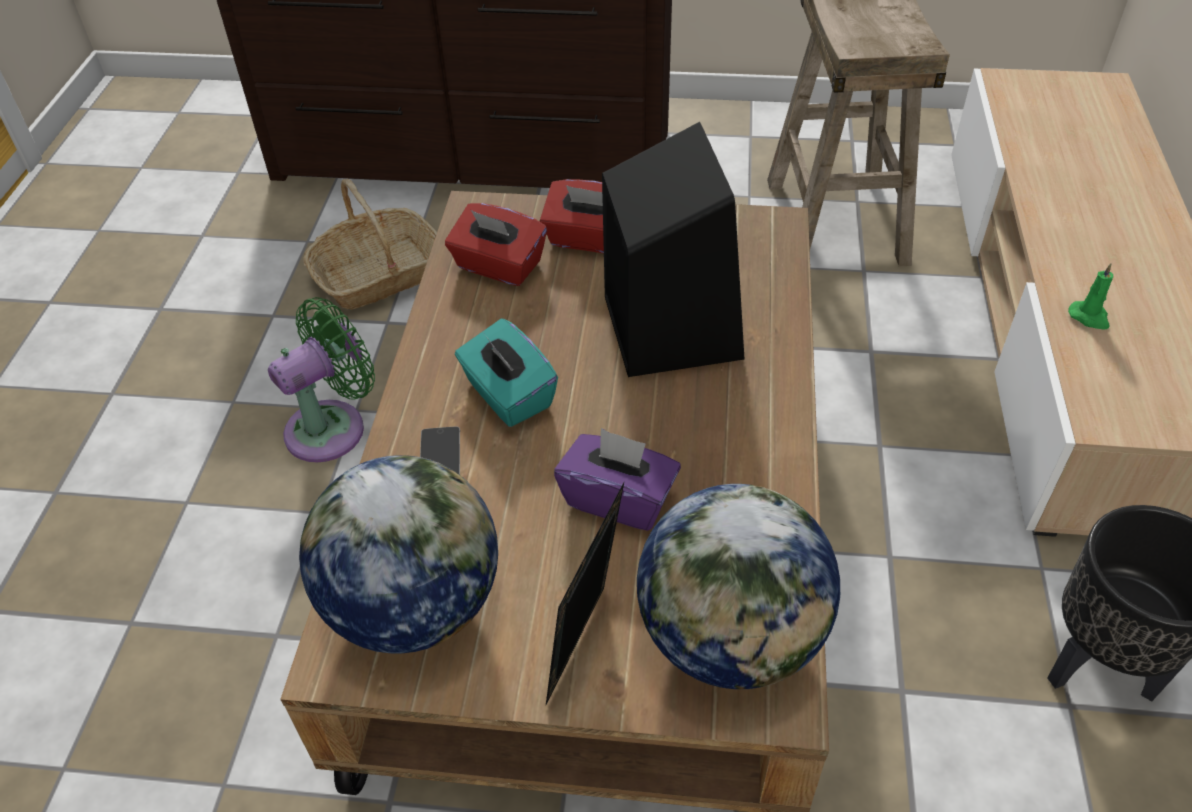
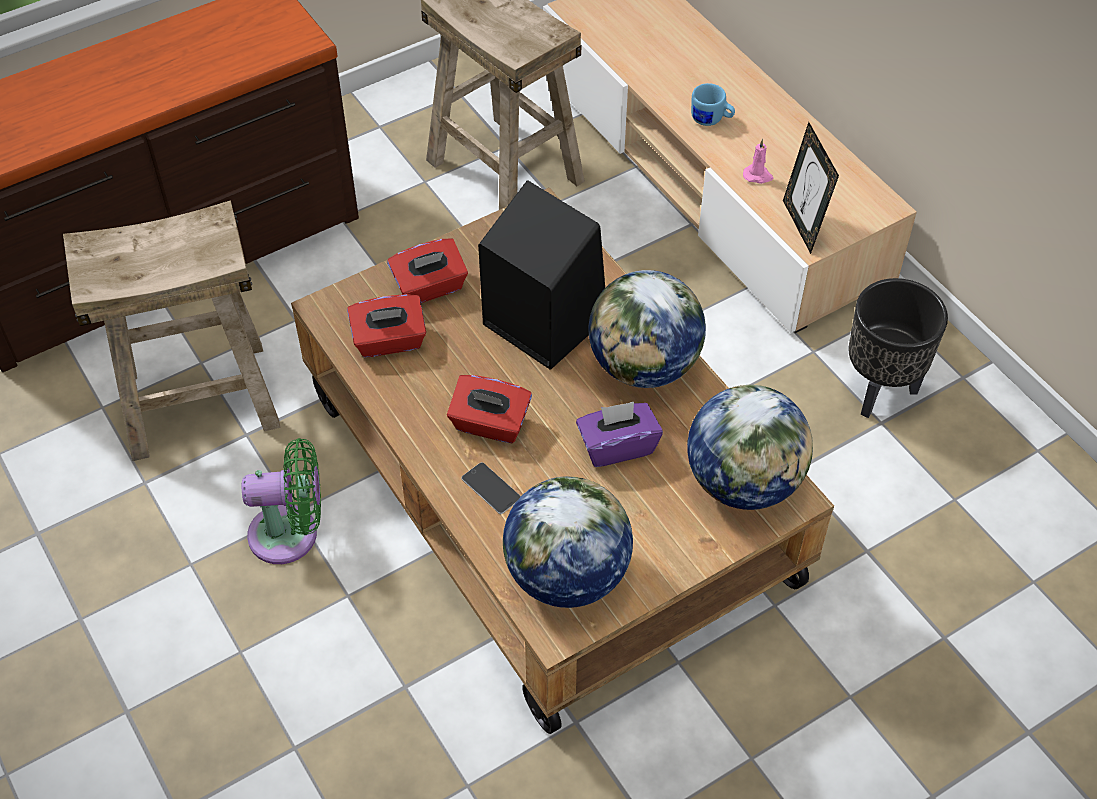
camera: 40 degrees left, 5 degrees up
green fan [268,297,375,462] -> green fan turned 75 degrees clockwise [242,438,321,564]
basket [304,178,437,310] -> beige stool [63,201,281,461]
turquoise tissue box [455,319,558,427] -> red tissue box [447,375,532,443]
picture frame [546,483,624,705] -> picture frame moved to [783,122,839,254]
green candle [1068,263,1113,330] -> pink candle [743,139,773,184]
none -> globe [588,270,706,388]
none -> blue mug [691,83,735,126]

